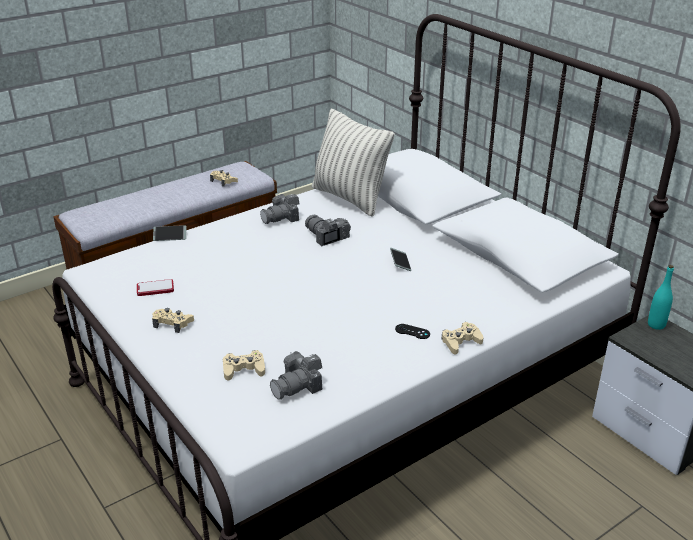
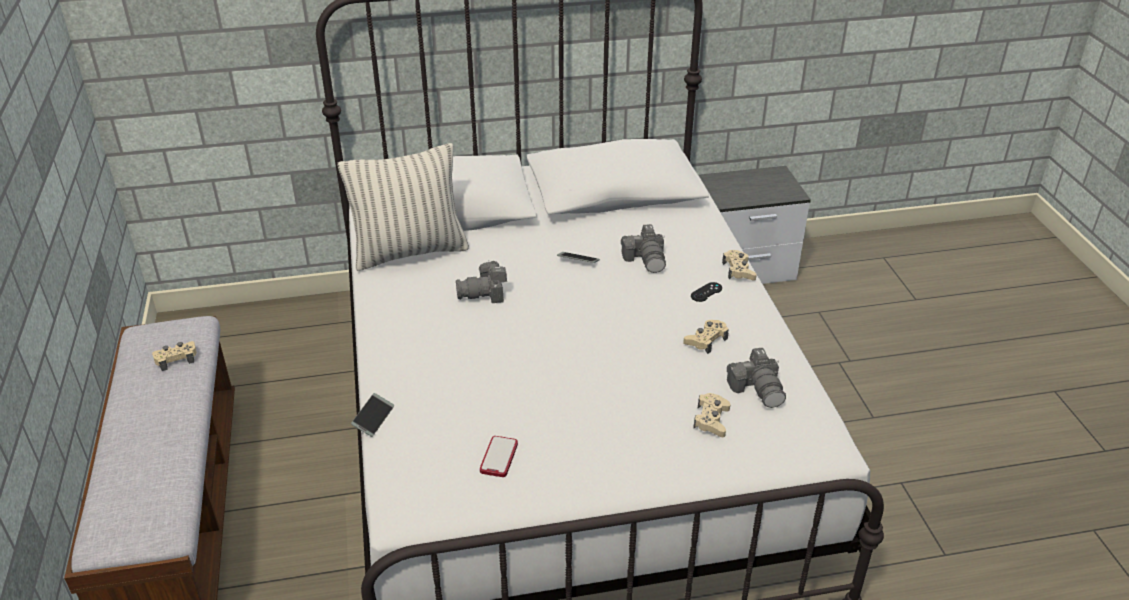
camera: 65 degrees left, 5 degrees up
beige game controller [152,308,194,333] -> beige game controller moved to [683,320,728,354]
camera [260,194,300,224] -> camera moved to [621,224,666,273]
turquoise bottle [648,265,674,330] -> none

